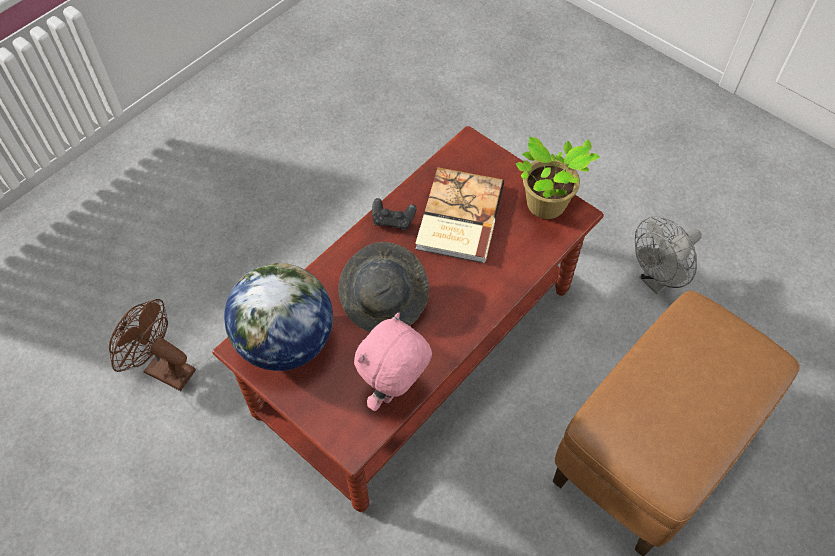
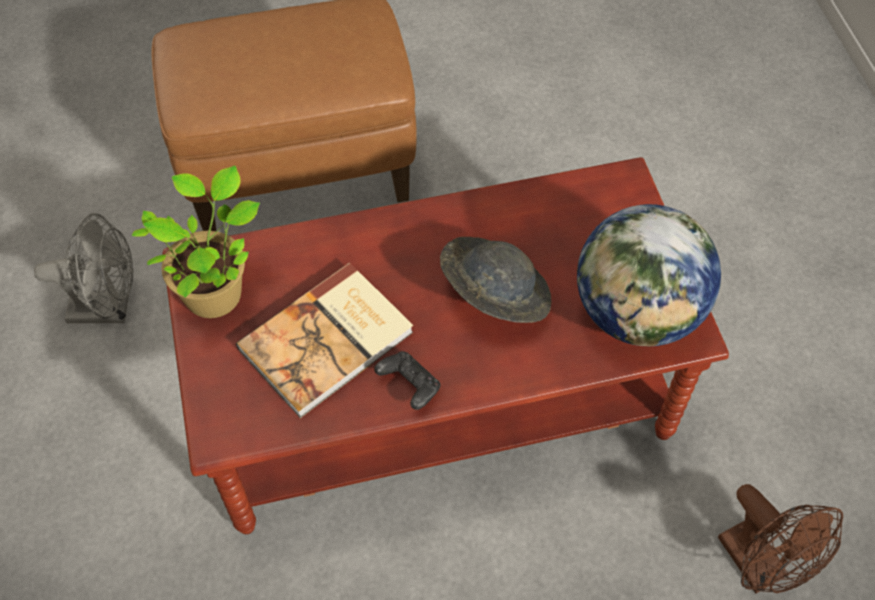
camera: 145 degrees left, 0 degrees up
pink plush toy [354,313,432,411] -> none

